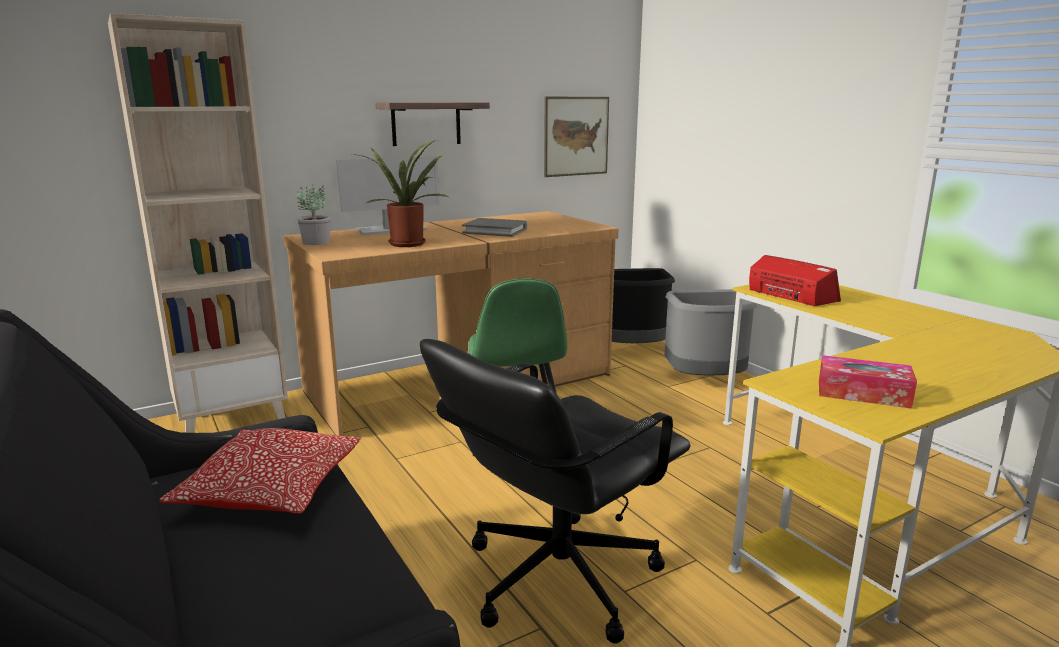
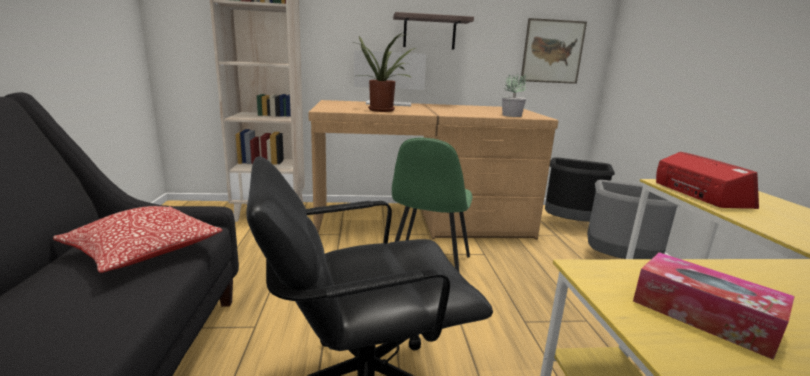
camera: 25 degrees right, 0 degrees up
potted plant [297,185,331,245] -> potted plant moved to [502,74,526,117]
grey book [462,218,527,237] -> none

